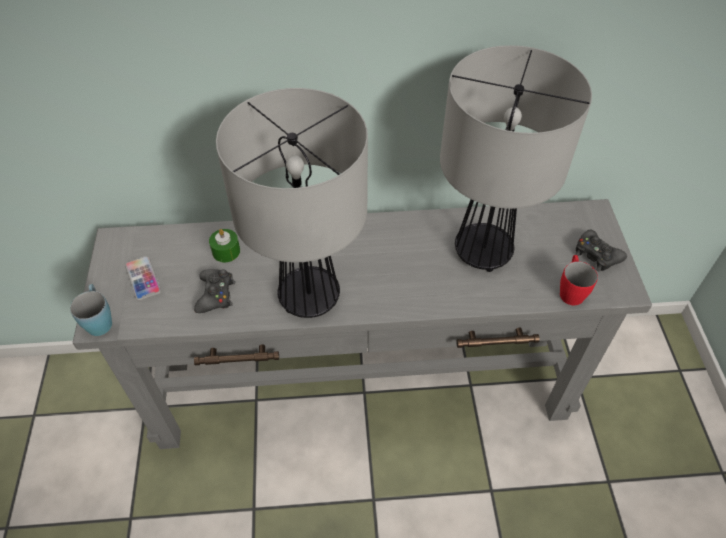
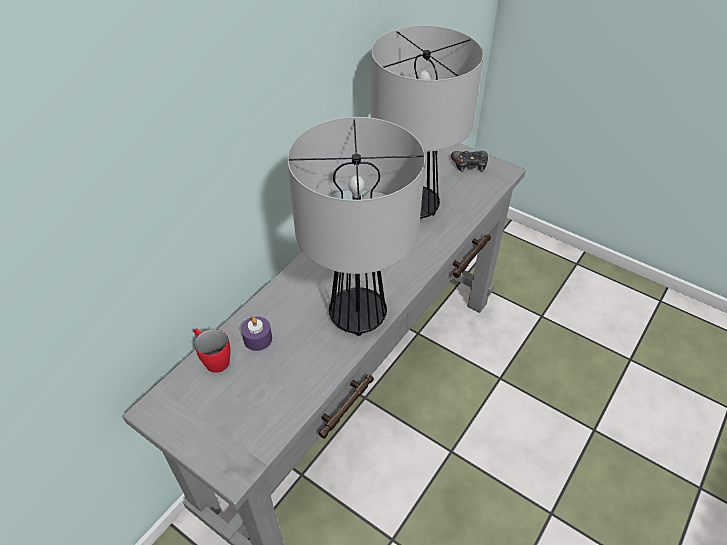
camera: 50 degrees left, 5 degrees down
blue mug [70,284,112,336] -> none
phone [125,256,161,301] -> none
black game controller [194,269,235,313] -> none
green candle [209,229,240,263] -> purple candle [241,317,272,351]
red mug [560,255,598,305] -> red mug moved to [194,328,230,373]

